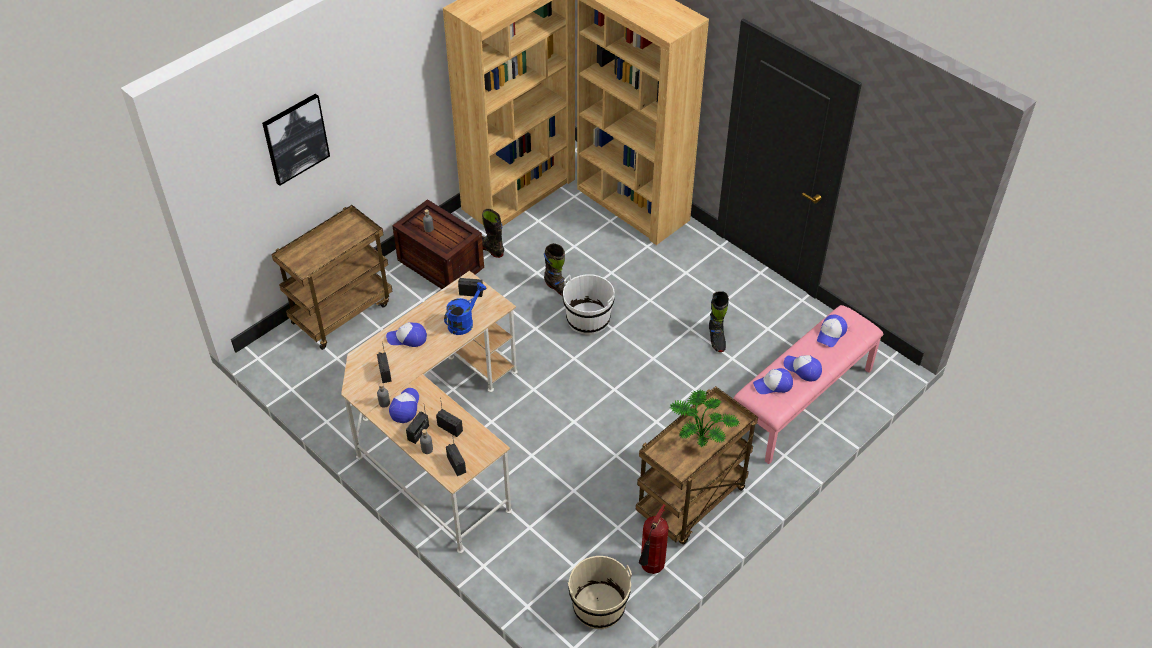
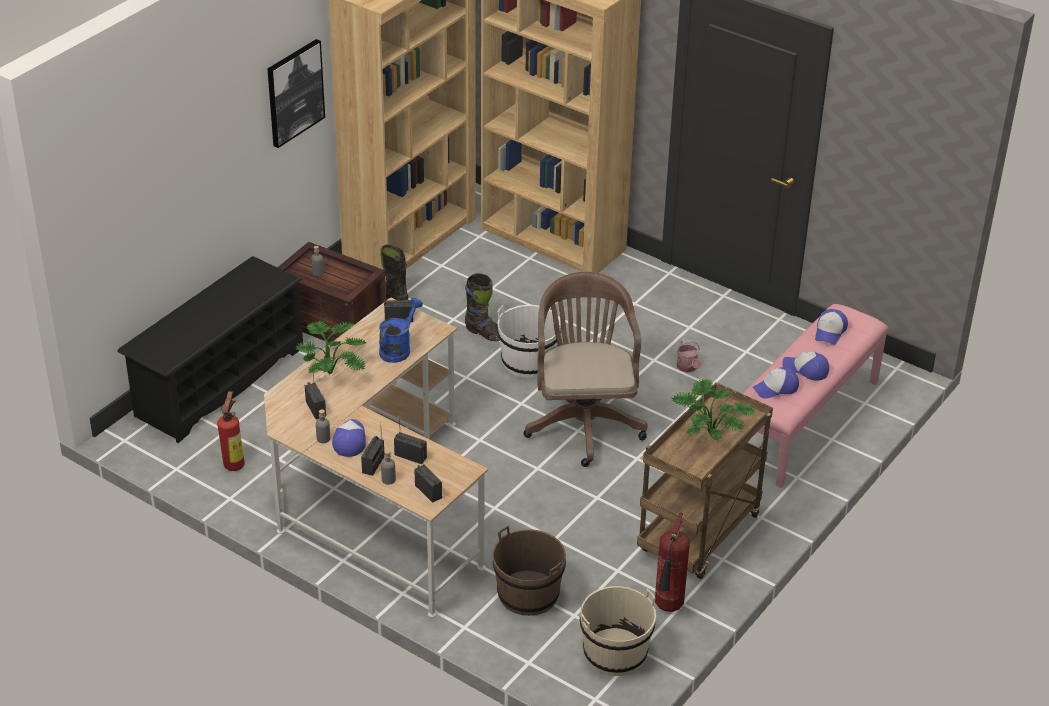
camera: 10 degrees left, 10 degrees down
picture [262,94,330,186] -> picture moved to [267,39,325,148]
brown cart [271,205,392,350] -> black shoe rack [117,256,303,443]
cap [386,322,427,347] -> potted plant [295,320,366,374]
black boot [709,291,729,352] -> watering can [677,339,701,372]
none -> fire extinguisher [217,391,245,471]
none -> brown bucket [492,526,566,616]
none -> brown office chair [523,272,648,467]

